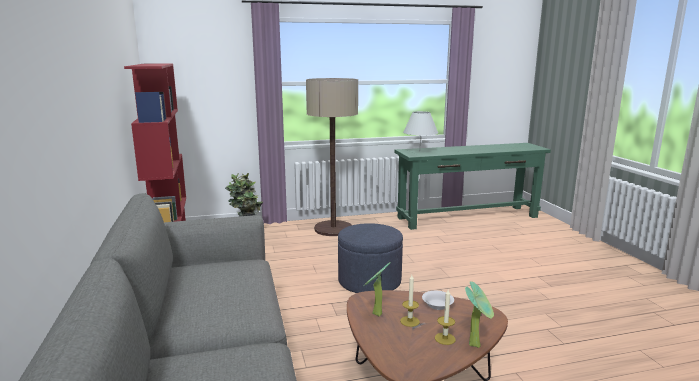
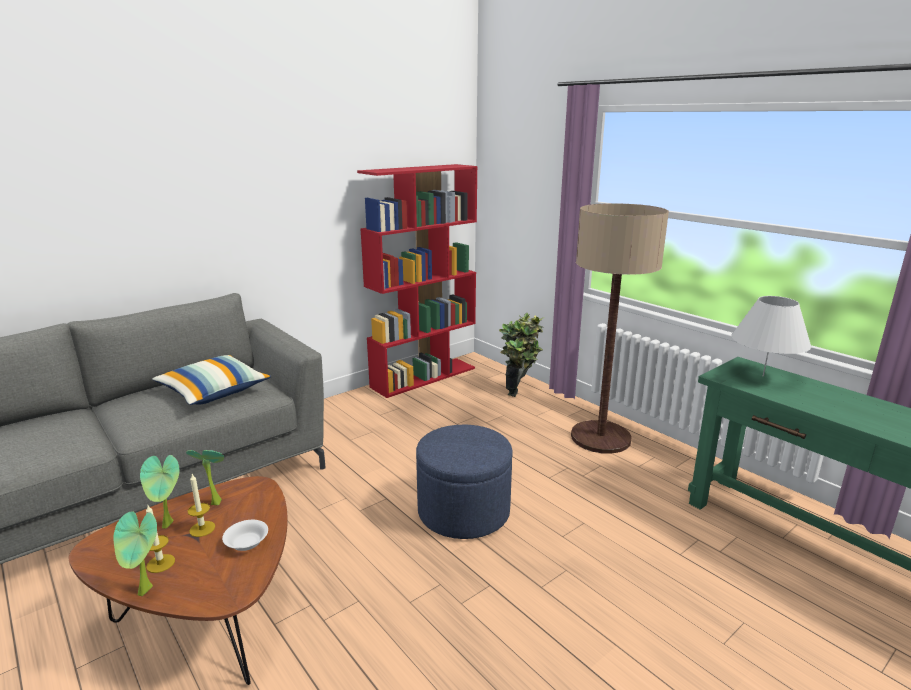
camera: 65 degrees right, 5 degrees up
none -> potted plant [140,455,179,529]
none -> pillow [152,355,271,405]

